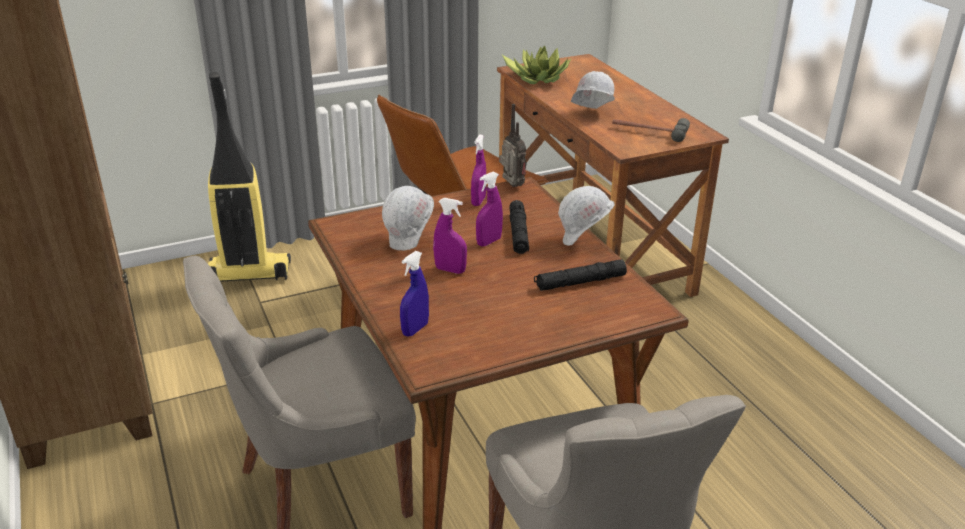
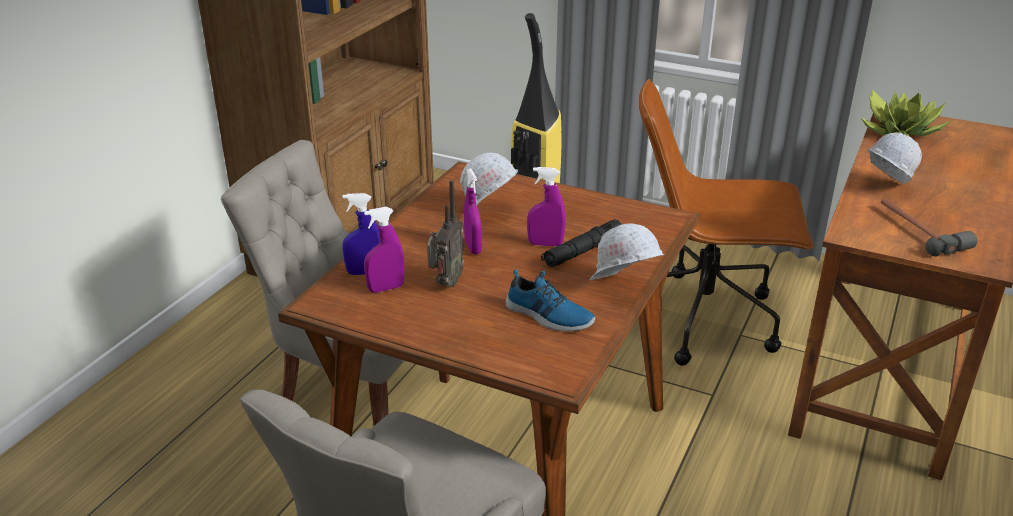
camera: 50 degrees right, 0 degrees up
purple spray bottle [471,134,486,206] -> purple spray bottle moved to [364,207,404,293]
radio [499,104,527,187] -> radio moved to [427,180,464,288]
black flashlight [534,259,627,291] -> shoe [506,269,595,331]

